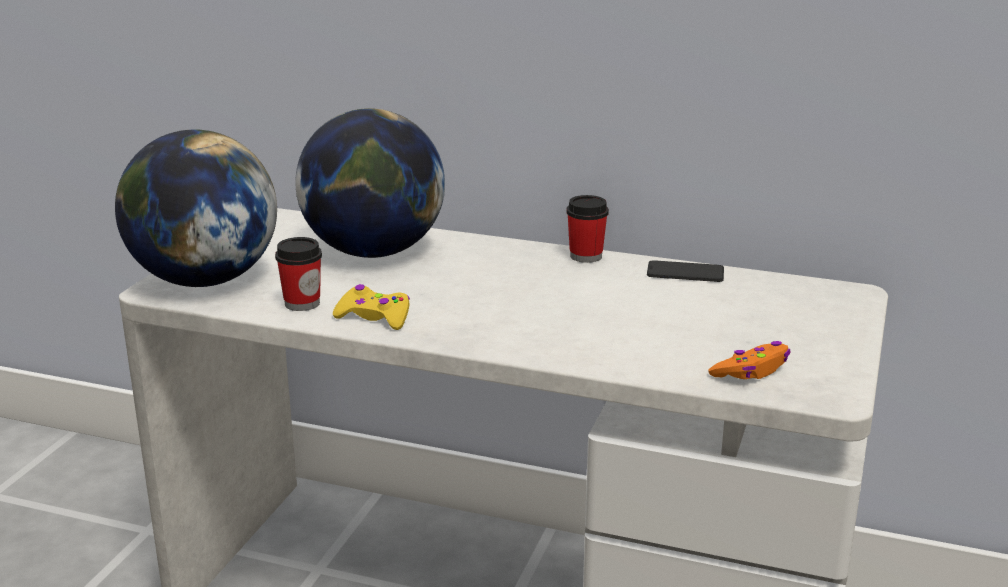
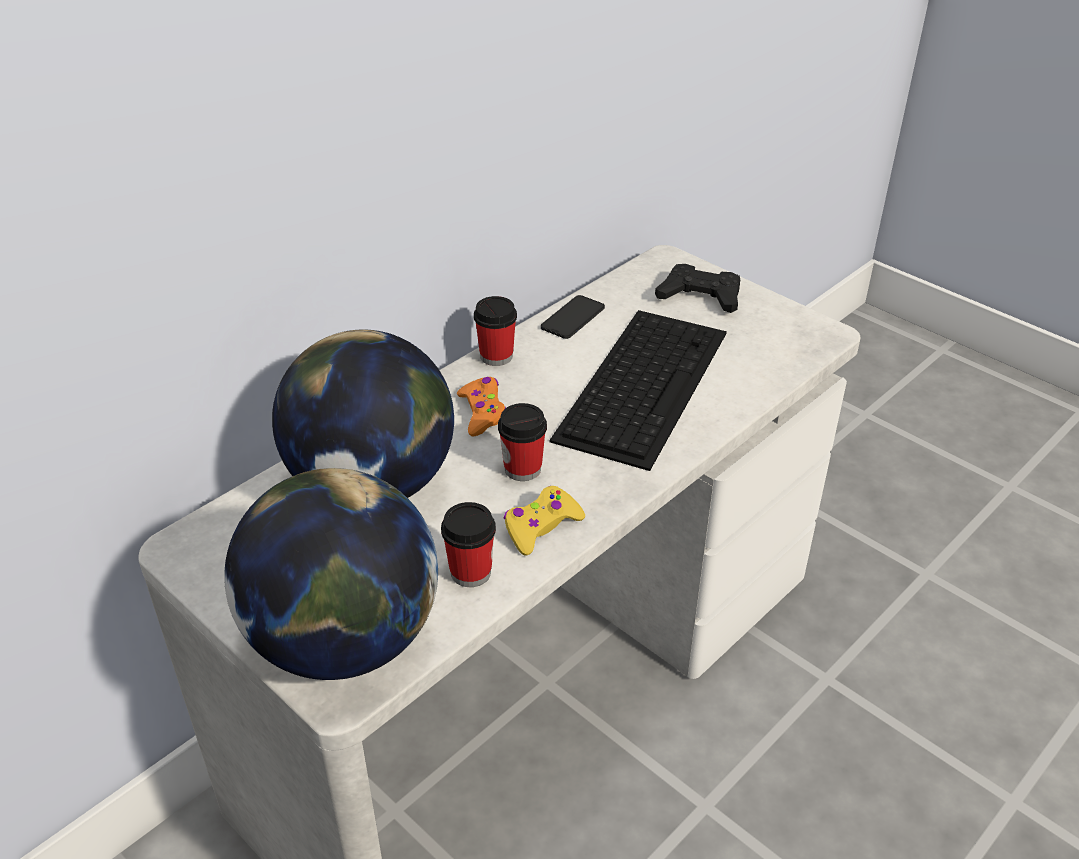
camera: 65 degrees left, 15 degrees up
orange game controller [708,341,791,379] -> orange game controller moved to [457,377,506,436]
none -> cup [498,403,547,481]
none -> keyboard [550,310,727,471]
none -> black game controller [655,264,740,313]

